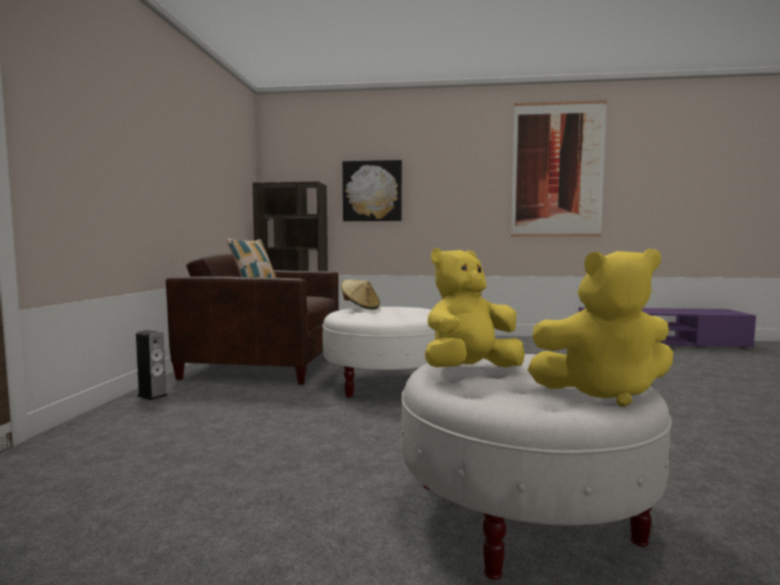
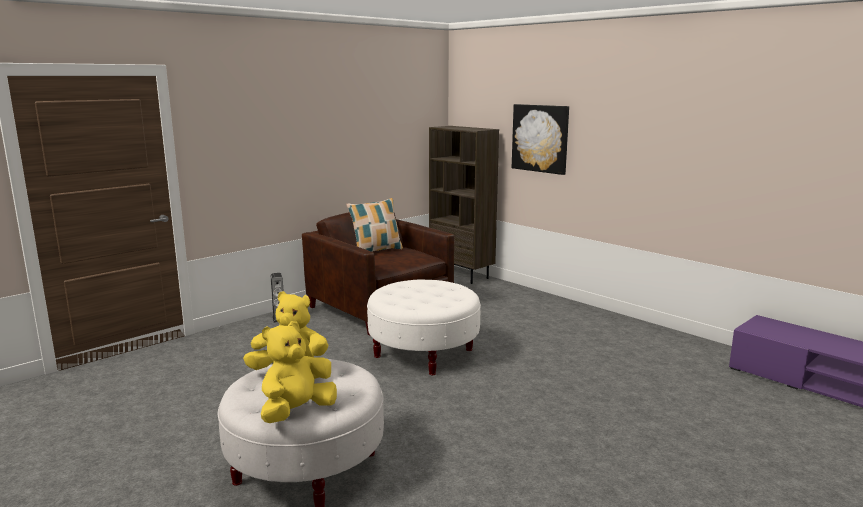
camera: 40 degrees right, 10 degrees up
beige hat [341,279,380,309] -> none
picture [511,100,607,237] -> none
yellow plush toy [528,248,673,407] -> yellow plush toy turned 90 degrees clockwise [261,321,337,423]

